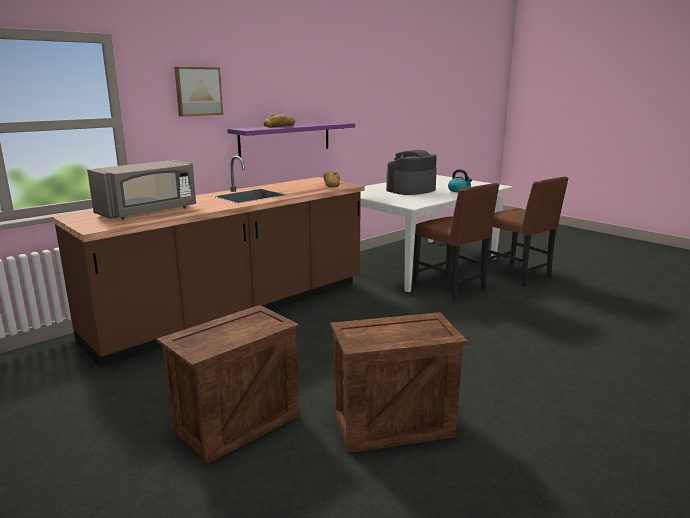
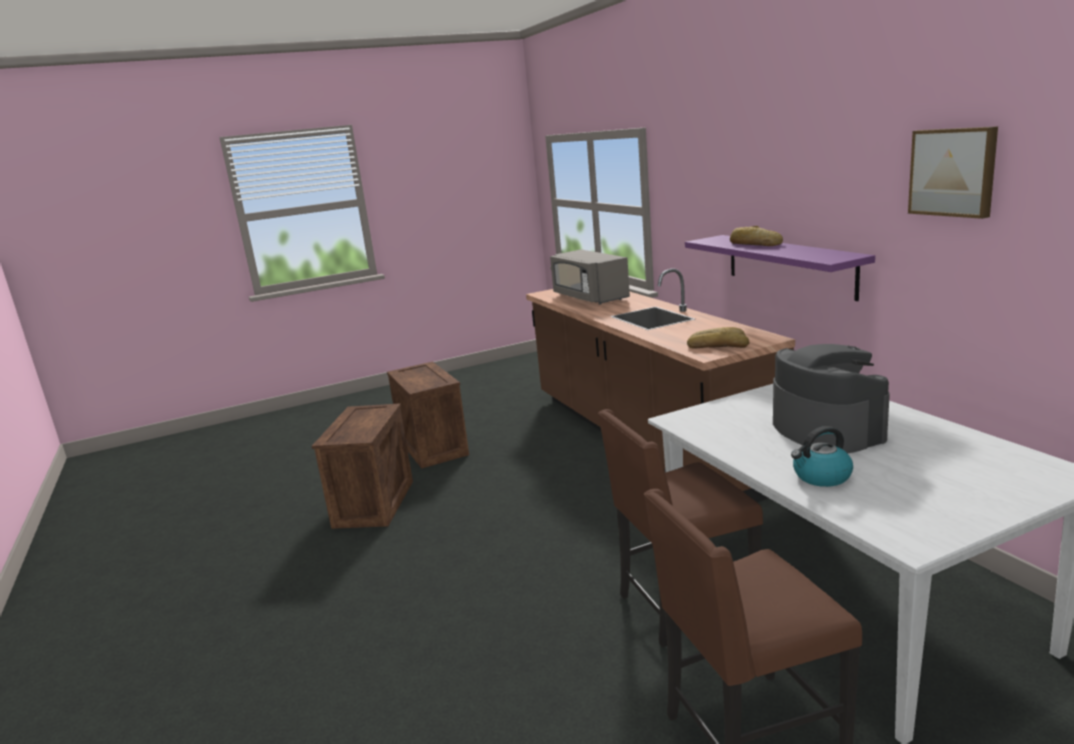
camera: 110 degrees right, 0 degrees up
picture [174,67,223,117] -> picture moved to [908,126,998,219]

